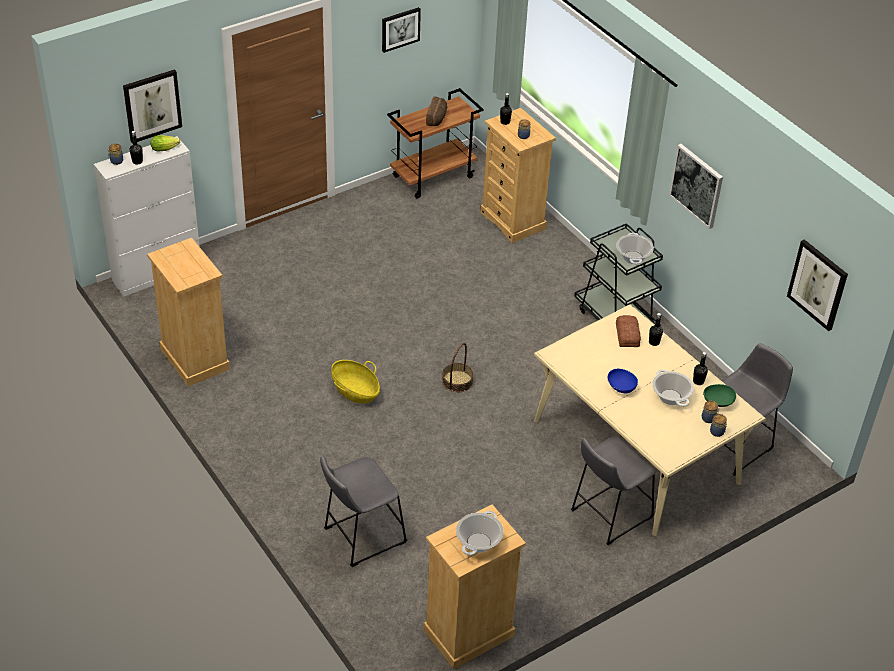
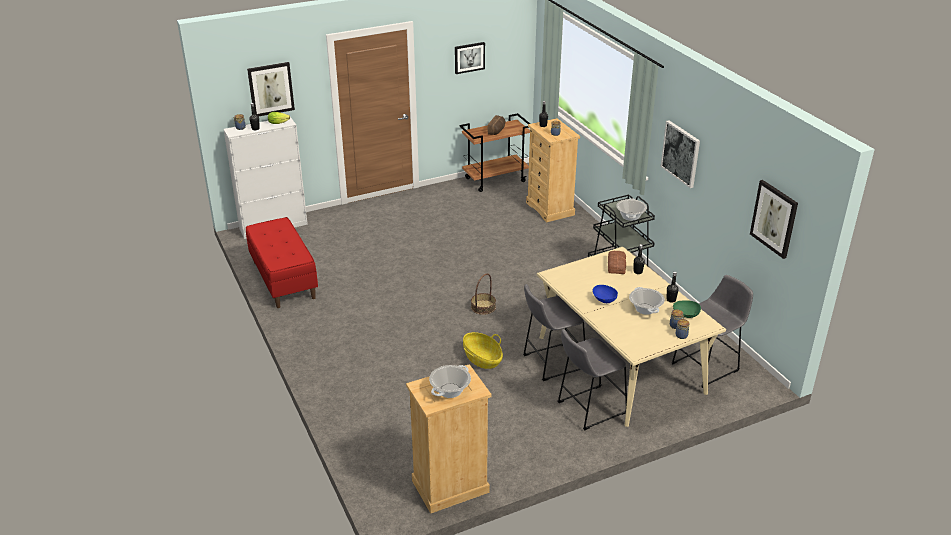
camera: 10 degrees right, 10 degrees down
beige dresser [147,238,230,387] -> red bench [246,217,318,308]
grey stool [320,456,407,567] -> grey stool moved to [523,284,585,381]
basket [331,360,380,404] -> basket moved to [463,332,503,369]

